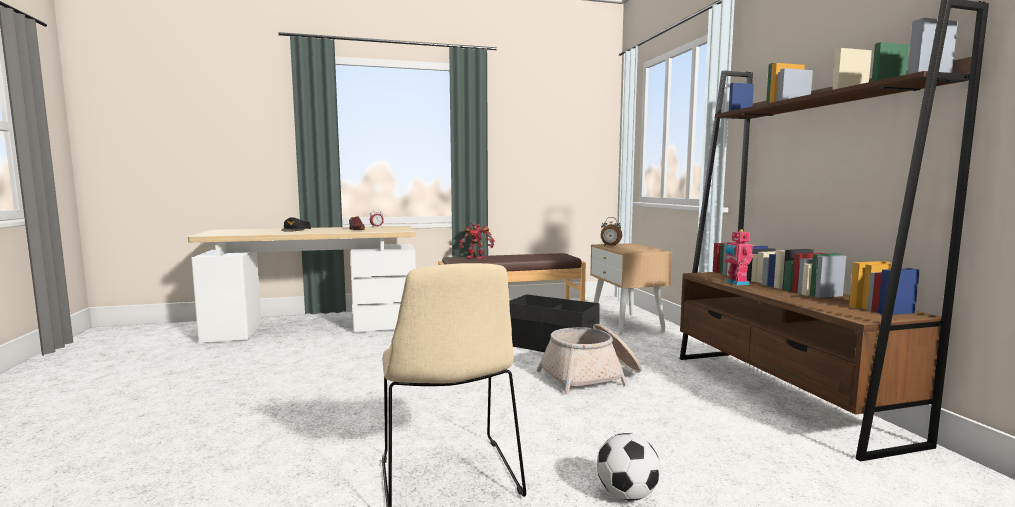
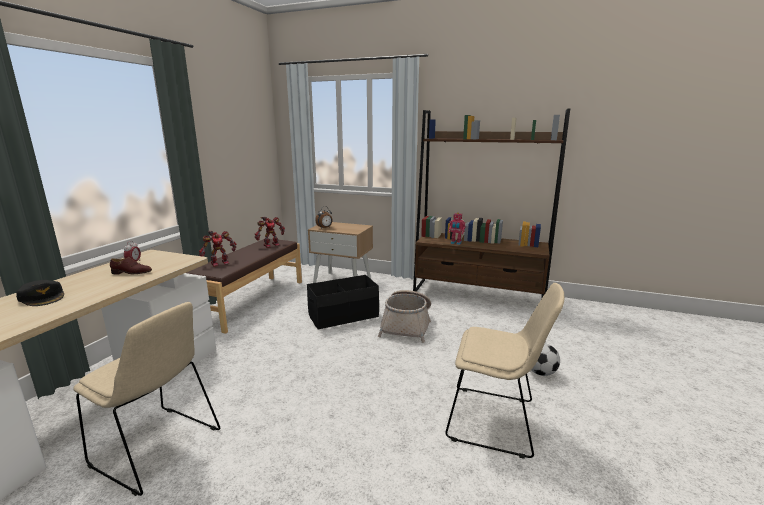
camera: 55 degrees left, 10 degrees up
none -> beige chair [73,302,220,496]
none -> toy robot [255,217,285,248]

